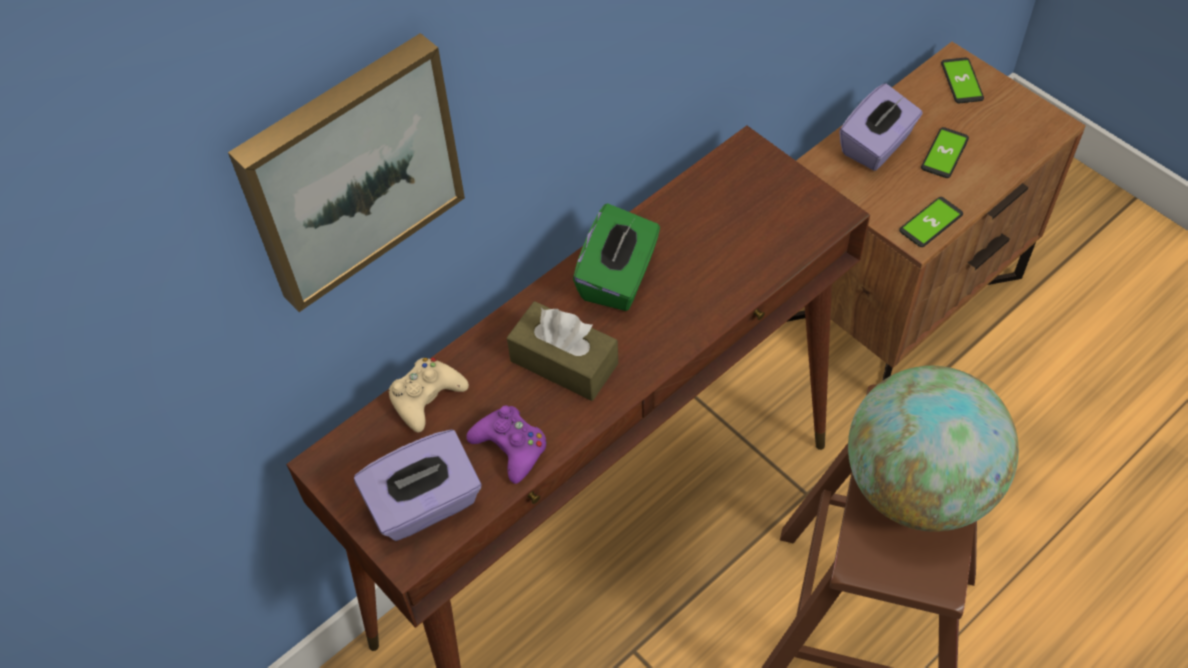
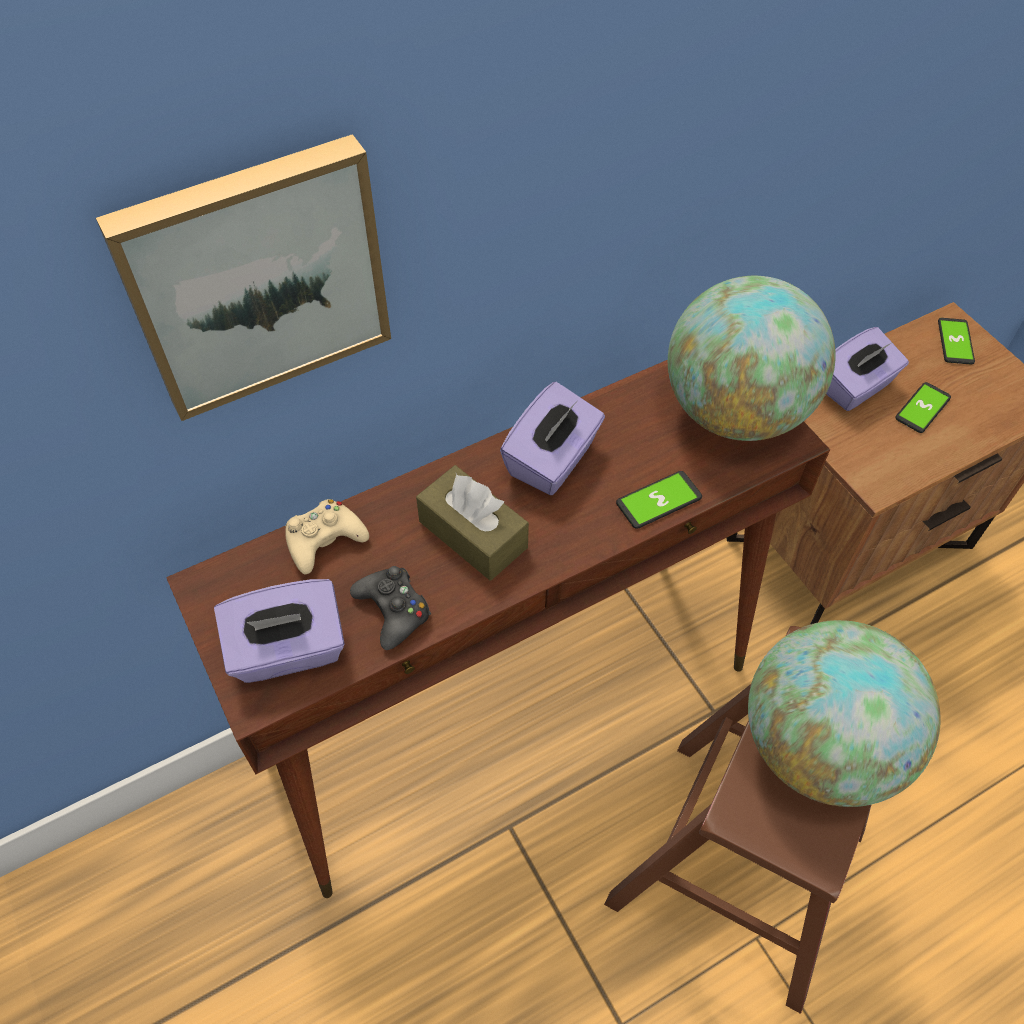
camera: 10 degrees right, 0 degrees up
purple game controller [466,405,547,484] -> black game controller [350,566,431,650]
green tissue box [573,203,660,311] -> purple tissue box [500,382,605,495]
phone [899,197,963,247] -> phone moved to [616,471,702,529]
none -> globe [668,276,836,441]

